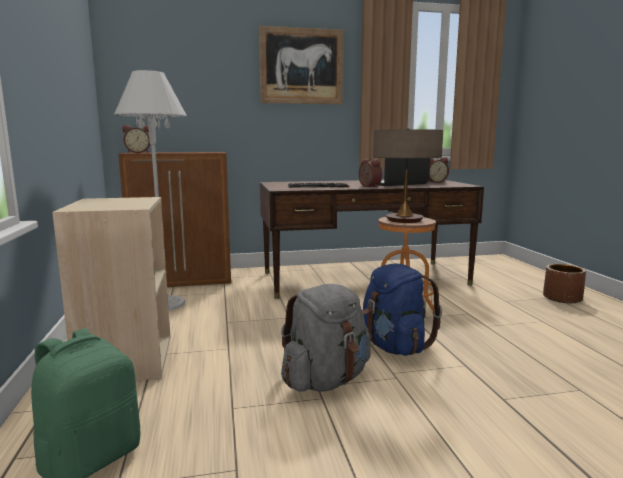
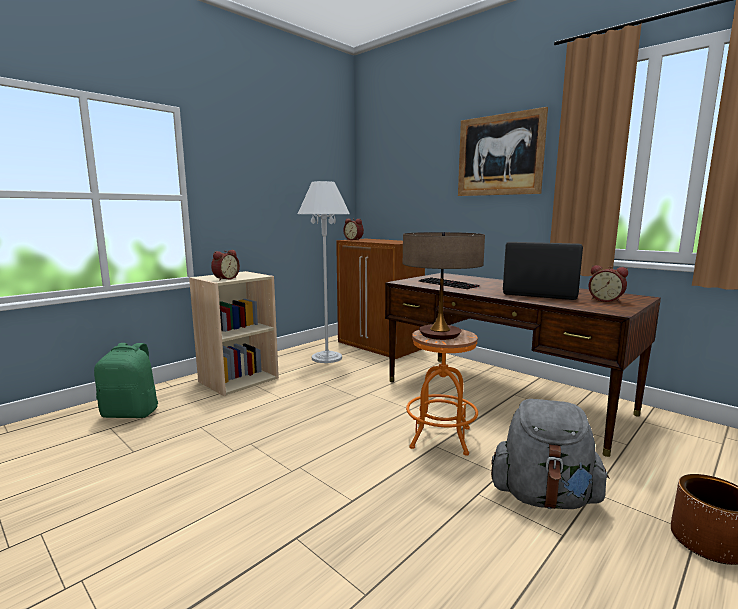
camera: 55 degrees right, 0 degrees up
grey backpack [281,284,371,392] -> grey backpack moved to [491,399,610,509]
alarm clock [359,159,382,188] -> alarm clock moved to [211,250,240,280]
blue backpack [362,264,442,356] -> none

